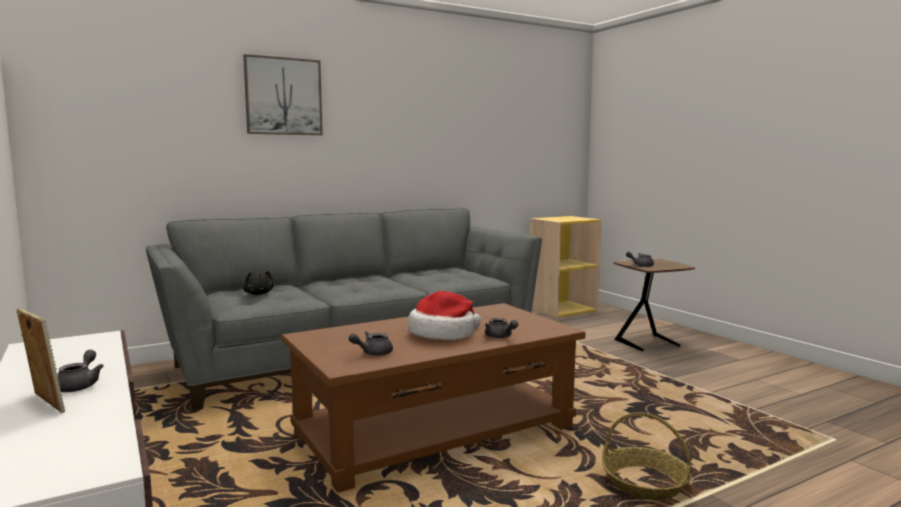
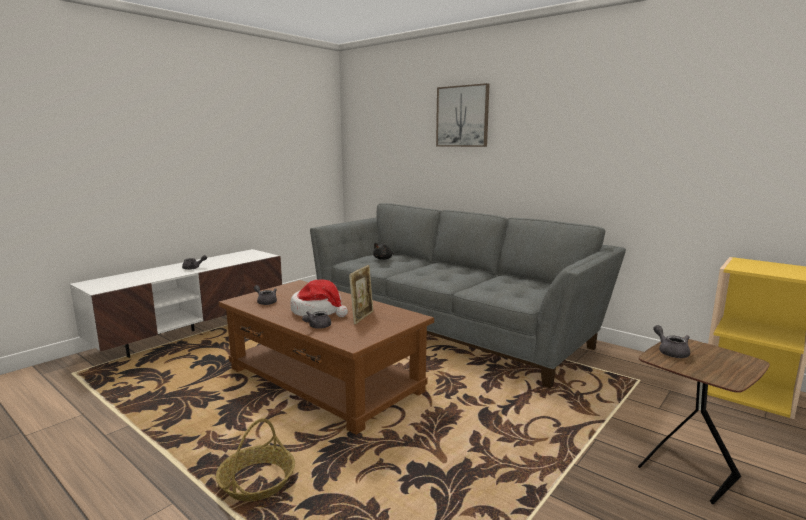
camera: 70 degrees right, 5 degrees up
picture frame [17,308,66,413] -> picture frame moved to [349,265,373,324]

